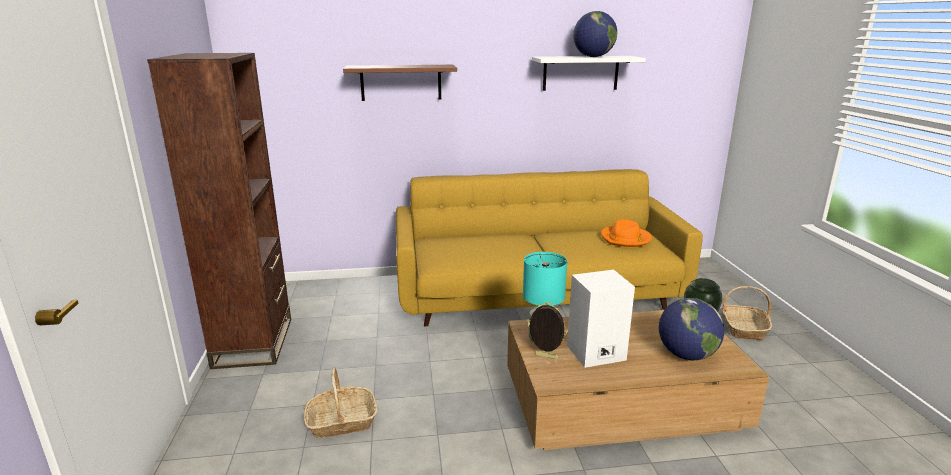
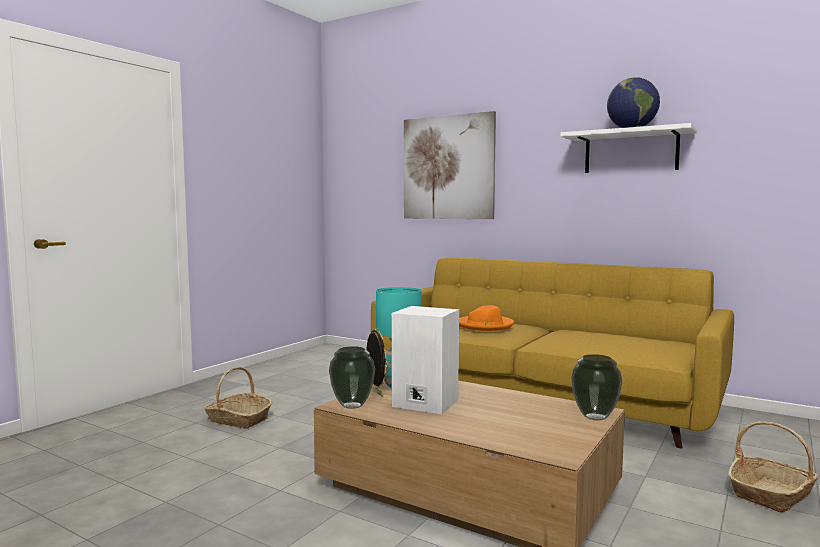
camera: 40 degrees right, 15 degrees down
brown bookcase [147,53,291,369] -> none
brown shelf [343,65,457,101] -> picture [404,111,496,219]
orange hat [601,219,652,247] -> orange hat moved to [459,305,514,331]
globe [659,298,724,360] -> none
none -> vase [329,346,375,409]

